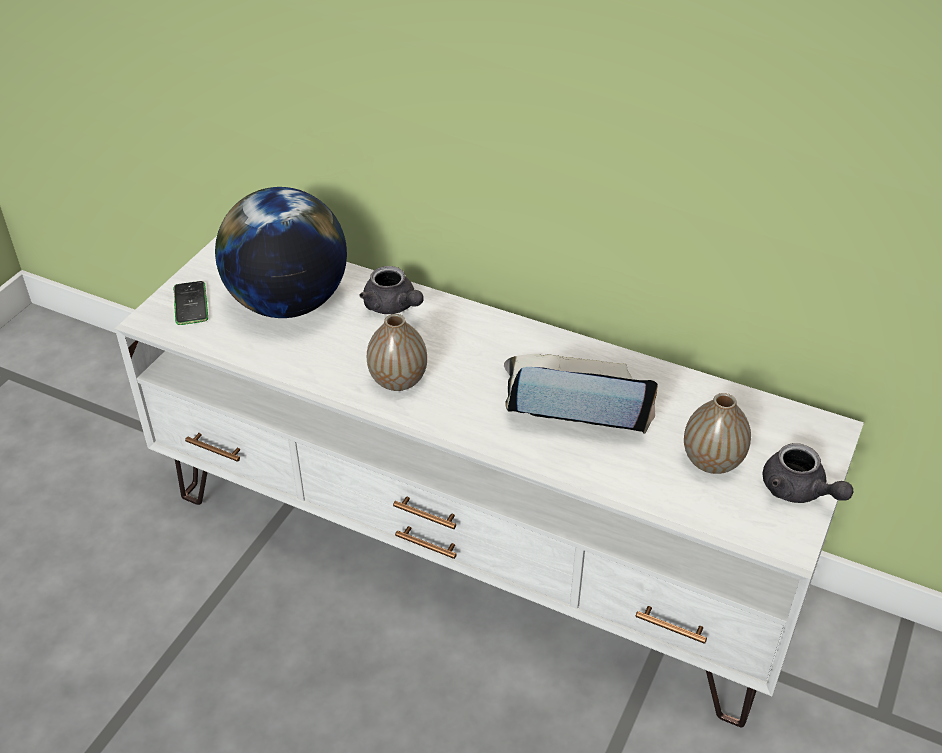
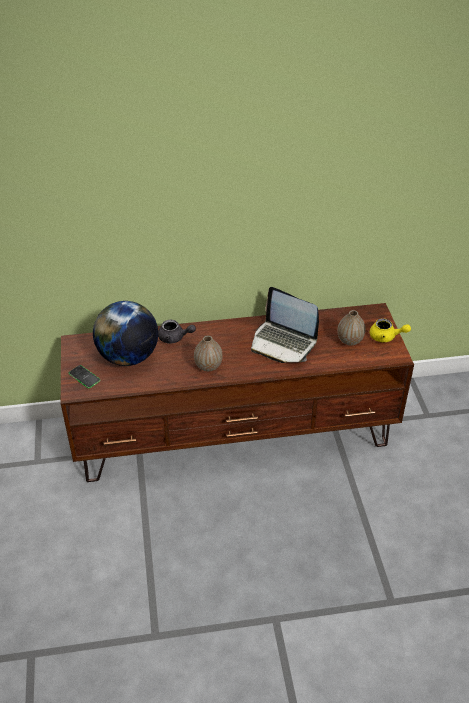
camera: 35 degrees left, 0 degrees up
white tv stand [115,236,864,728] -> brown tv stand [61,303,414,482]
laptop [504,354,658,434] -> laptop turned 120 degrees counterclockwise [251,287,319,363]
grey teapot [763,443,853,503] -> yellow teapot [370,319,411,342]

